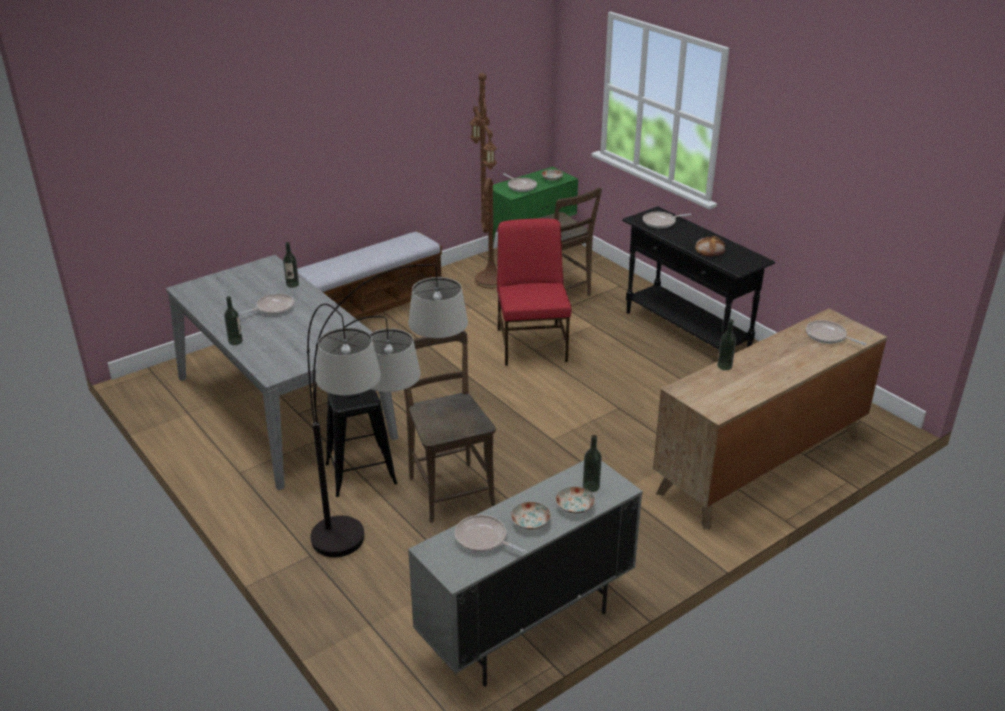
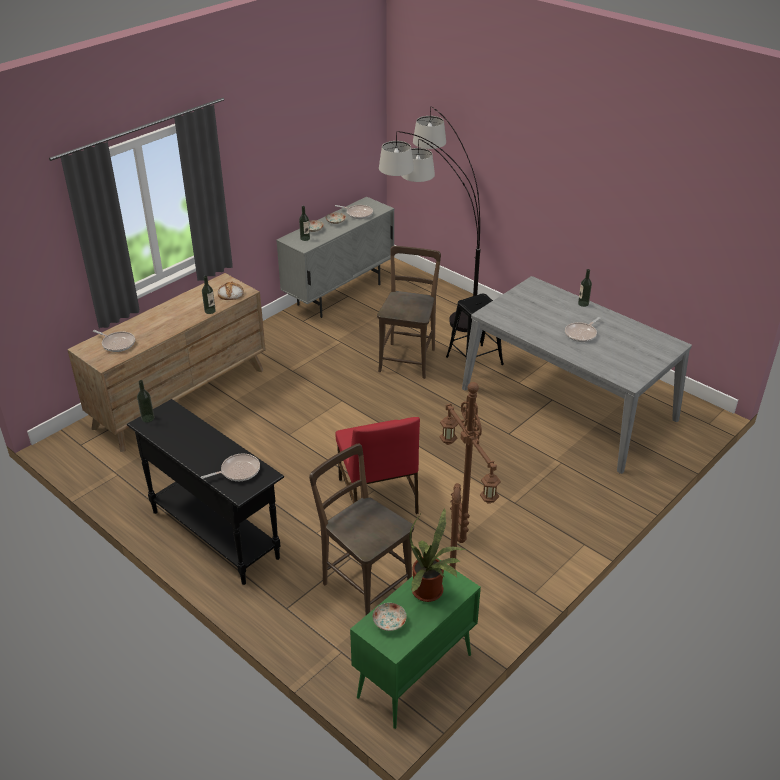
camera: 170 degrees right, 5 degrees up
bottle [283,242,299,288] -> bottle moved to [137,380,154,422]
bench [297,231,442,319] -> none
brown chair [404,330,496,523] -> brown chair turned 135 degrees counterclockwise [377,246,441,379]
frying pan [503,173,537,192] -> potted plant [409,508,466,602]
bread [695,236,725,256] -> bread moved to [218,281,244,300]

